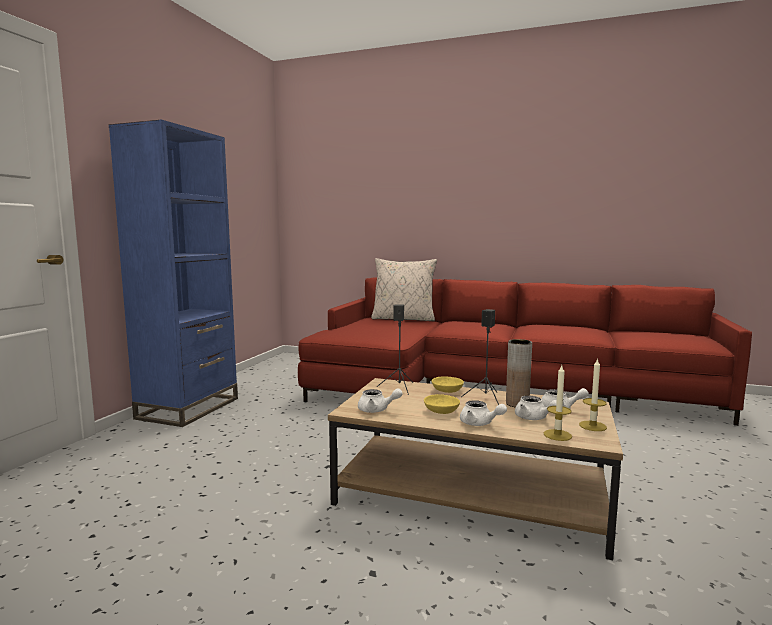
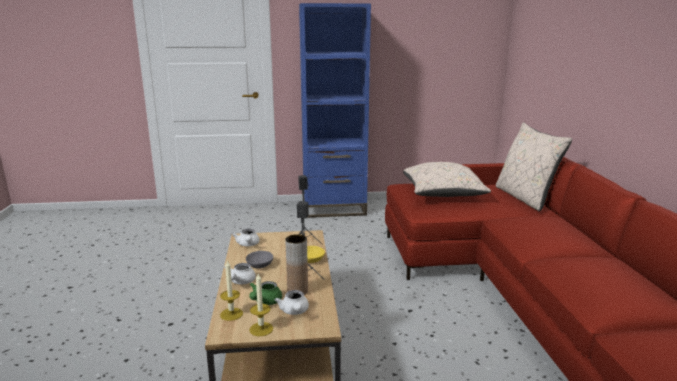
camera: 65 degrees right, 10 degrees up
yellow bowl [424,394,460,414] -> grey bowl [246,251,273,269]
white teapot [515,396,557,420] -> green teapot [249,281,282,305]
none -> beige pillow [403,162,491,197]

